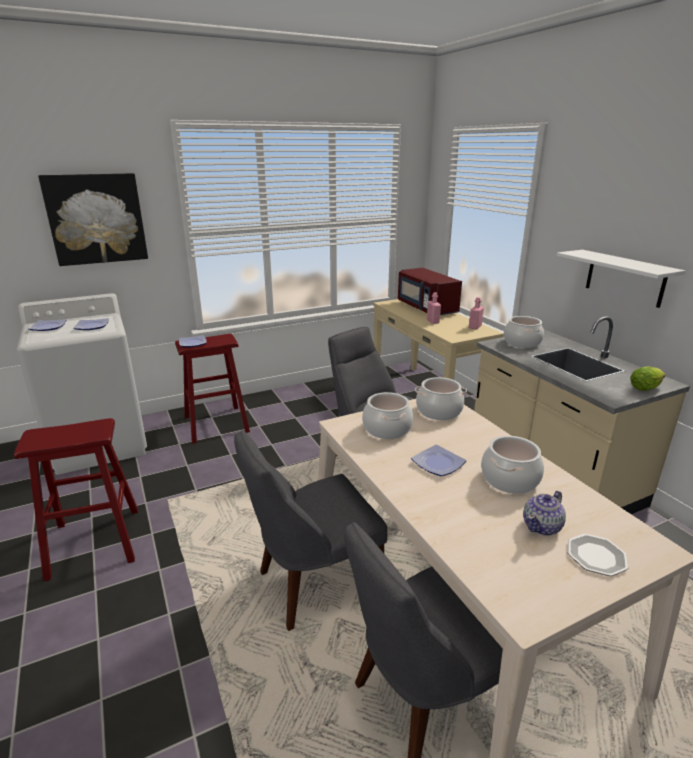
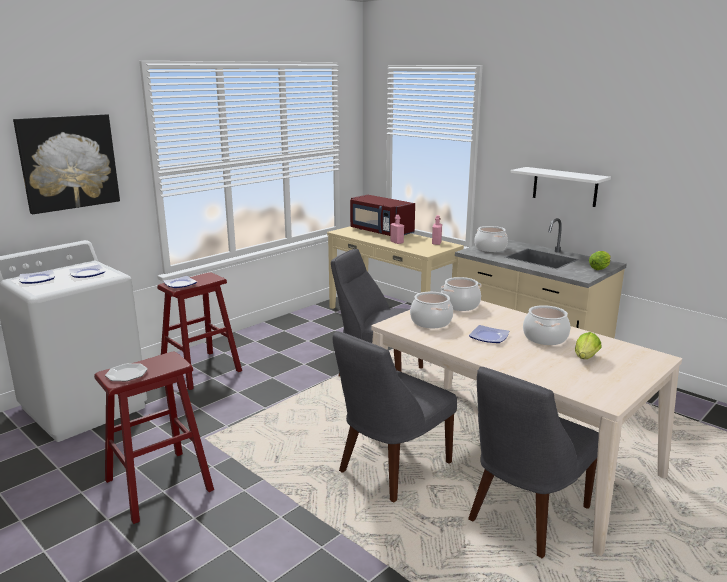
camera: 20 degrees left, 5 degrees down
teapot [523,491,566,536] -> lettuce [575,332,602,359]
plate [568,534,628,576] -> plate moved to [105,363,148,381]

